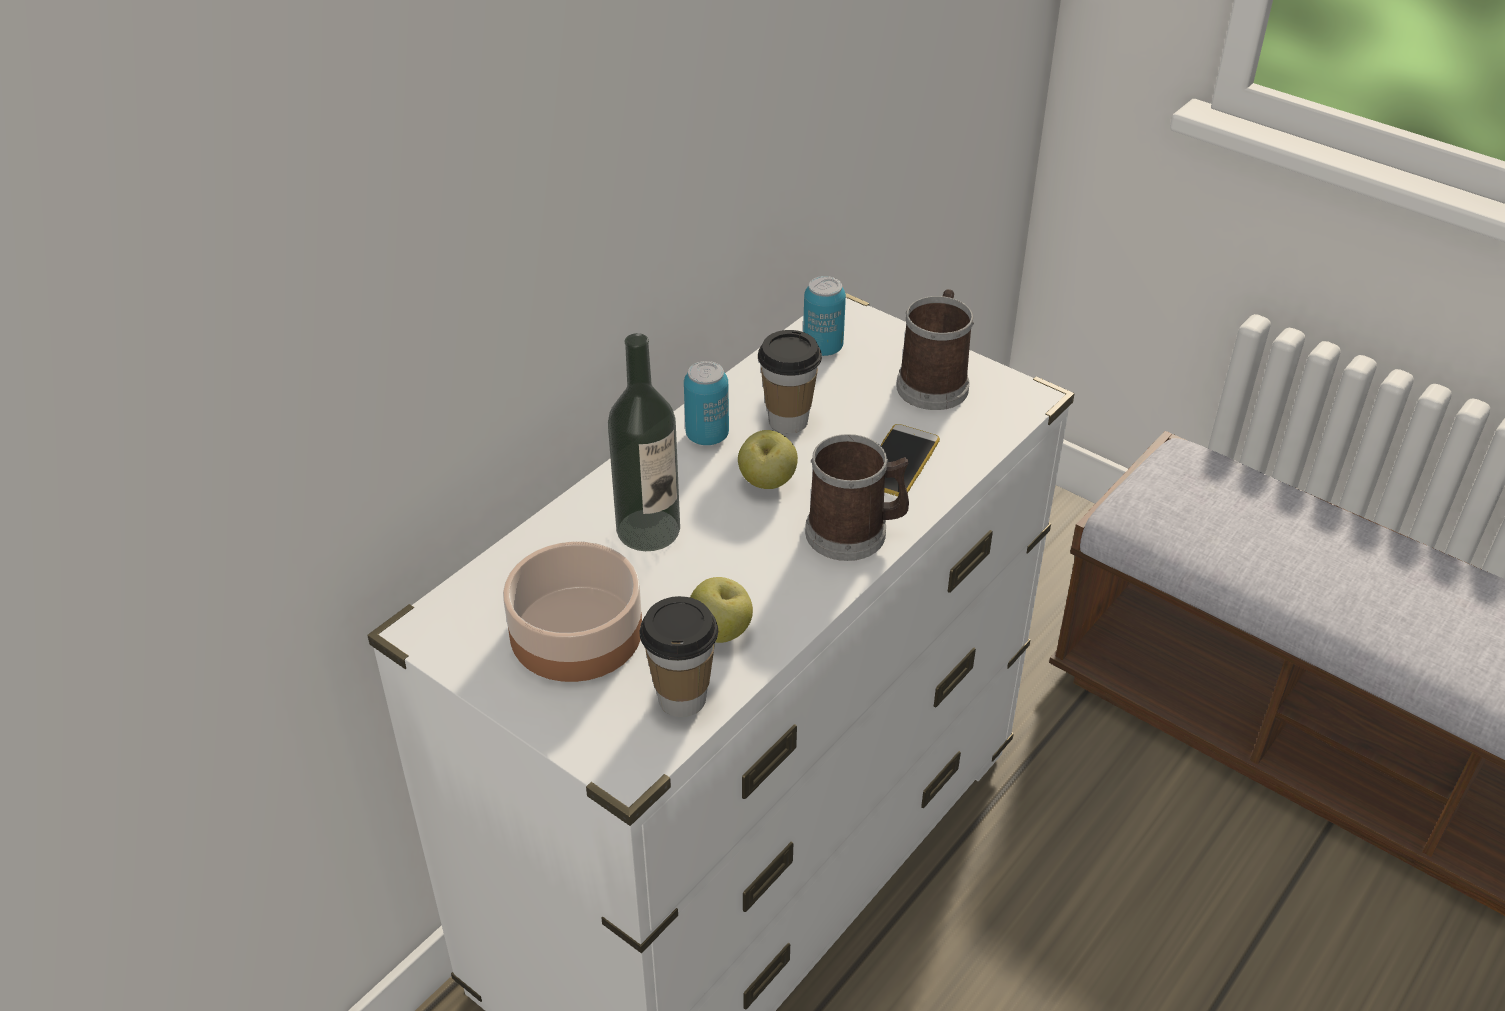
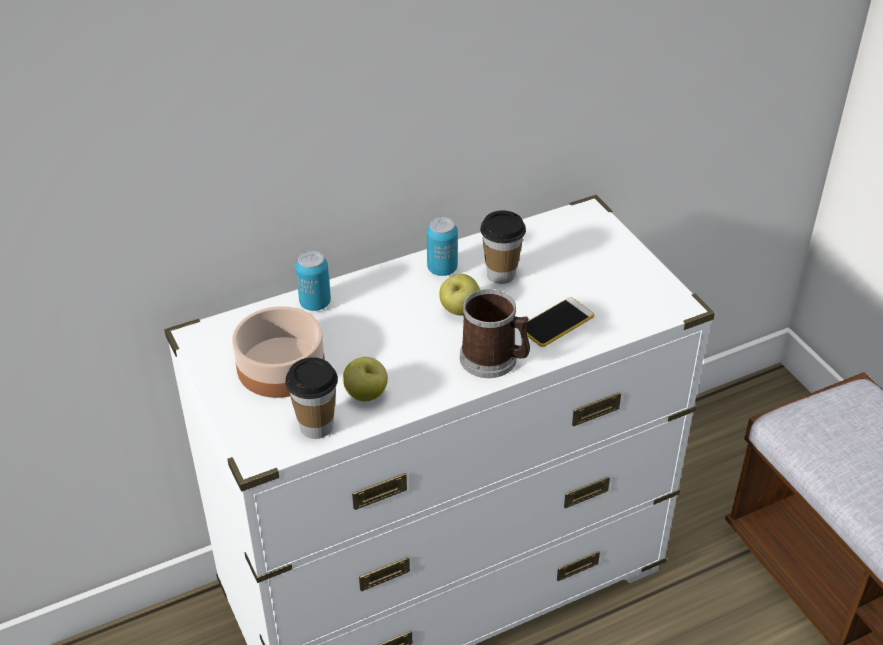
camera: 25 degrees right, 0 degrees up
bottle [608,333,680,551] -> none
can [803,276,846,356] -> can moved to [296,251,331,311]
mug [896,289,974,410] -> none

